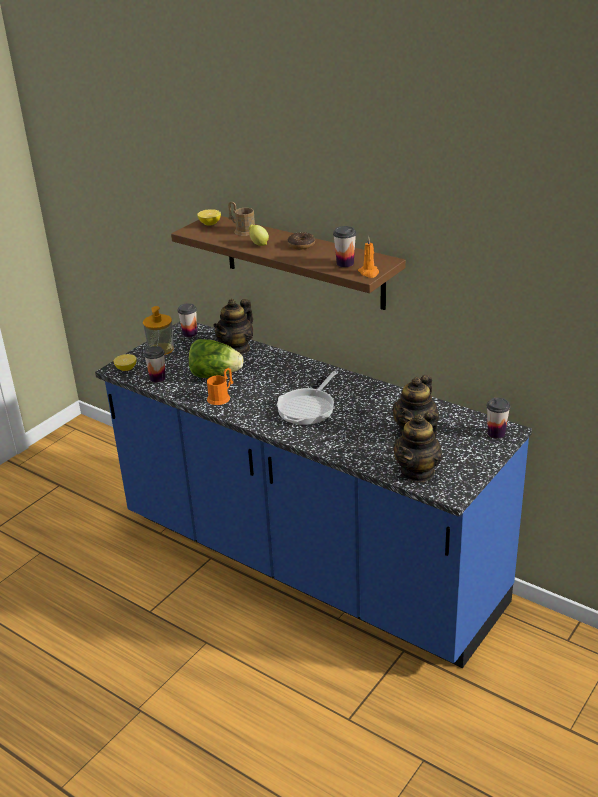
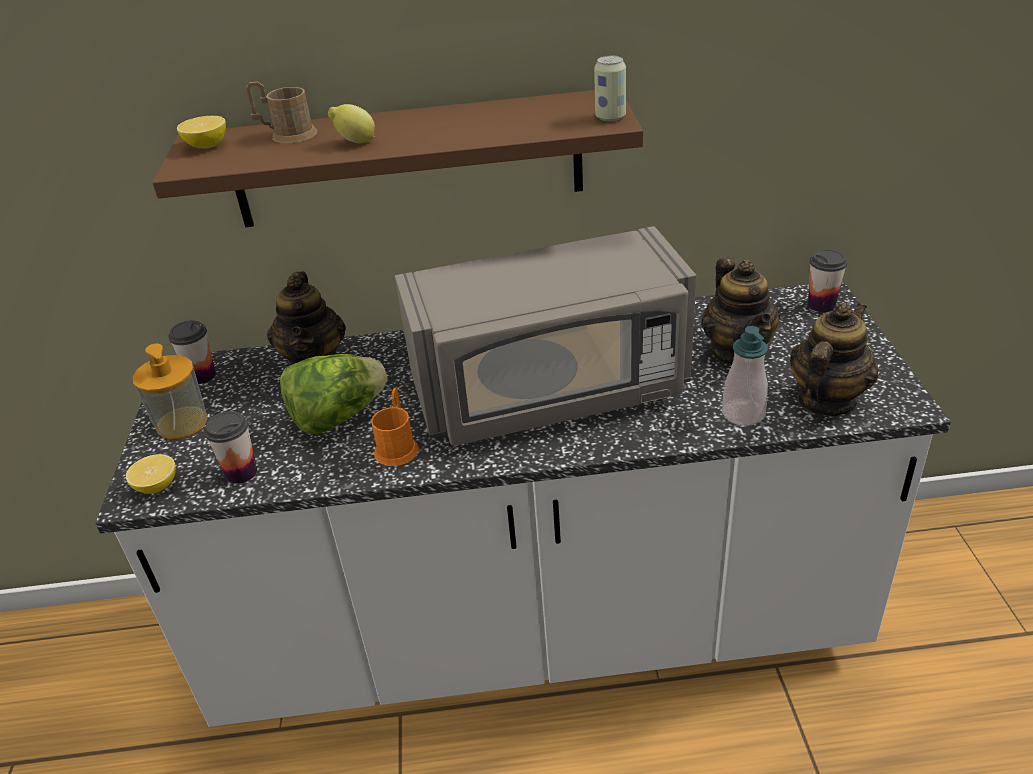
camera: 40 degrees left, 5 degrees up
blue counter [95,321,532,668] -> white counter [95,281,951,727]
frying pan [277,371,336,425] -> grey microwave [395,226,696,446]
donut [287,232,315,249] -> none
cup [333,226,356,267] -> none
orange candle [358,236,379,278] -> can [594,56,626,121]
teapot [393,411,443,482] -> teapot turned 135 degrees counterclockwise [790,303,879,416]
none -> soap dispenser [722,326,768,426]

